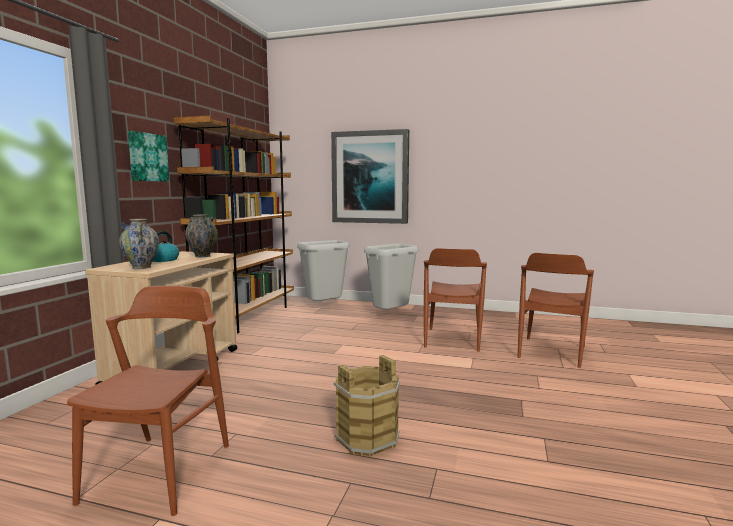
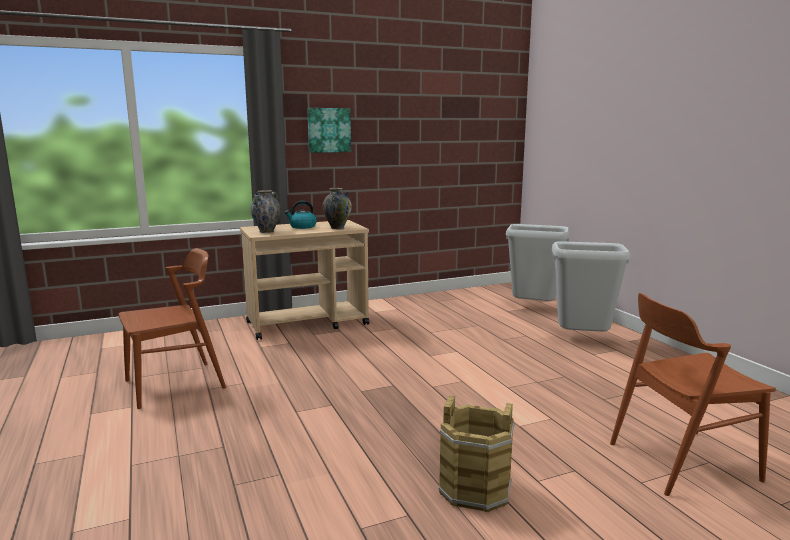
camera: 50 degrees right, 5 degrees up
brown bookcase [174,115,294,333] -> none
picture [331,129,409,224] -> none
brown bucket [334,355,400,457] -> brown bucket moved to [439,395,515,512]
brown chair [424,248,487,352] -> none

